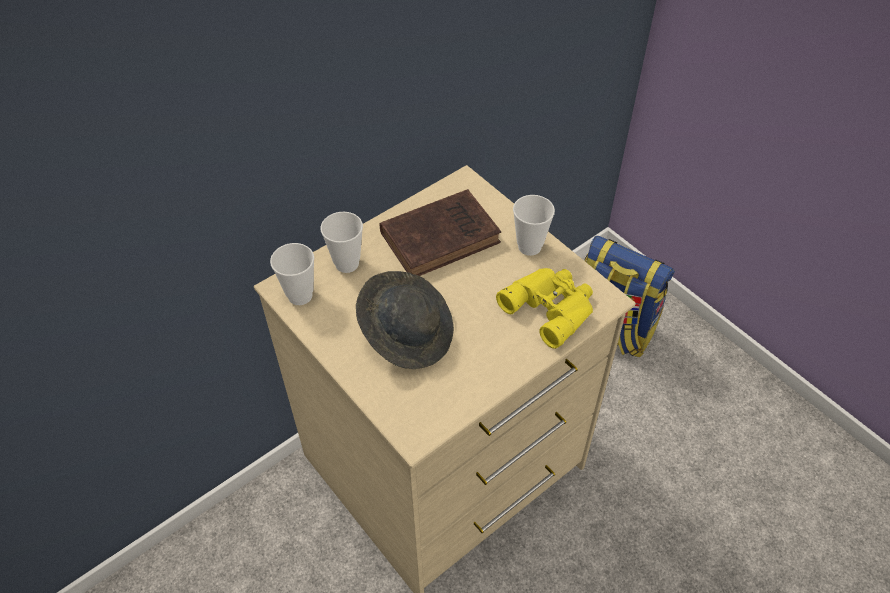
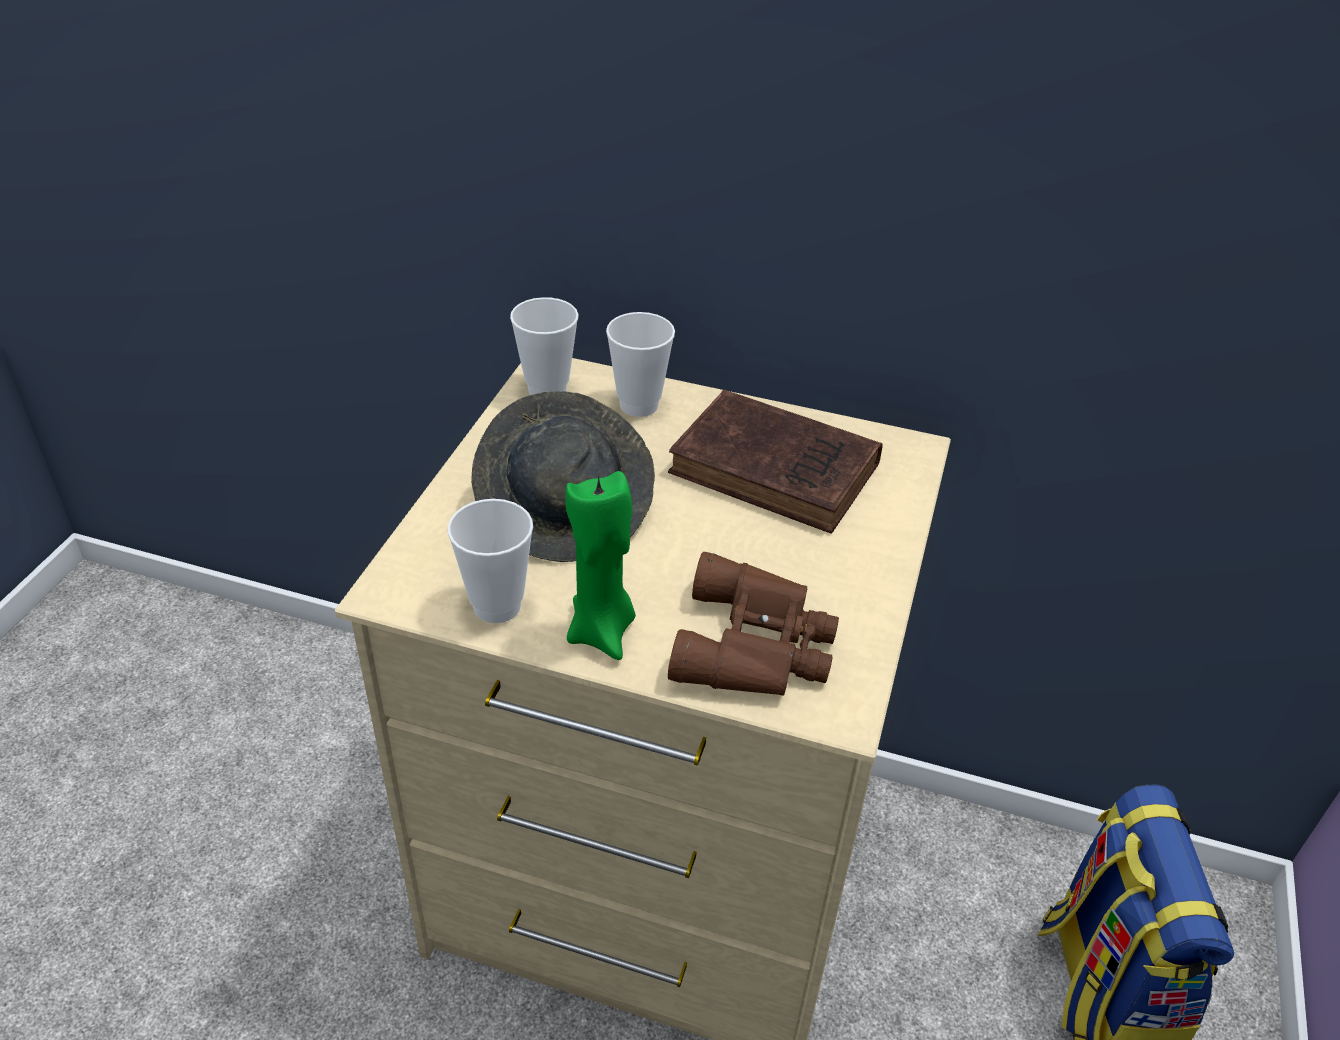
camera: 55 degrees right, 10 degrees down
yellow binoculars [496,268,593,349] -> brown binoculars [668,552,839,696]
cup [513,195,555,256] -> cup moved to [447,499,533,623]
none -> green candle [565,471,636,660]

